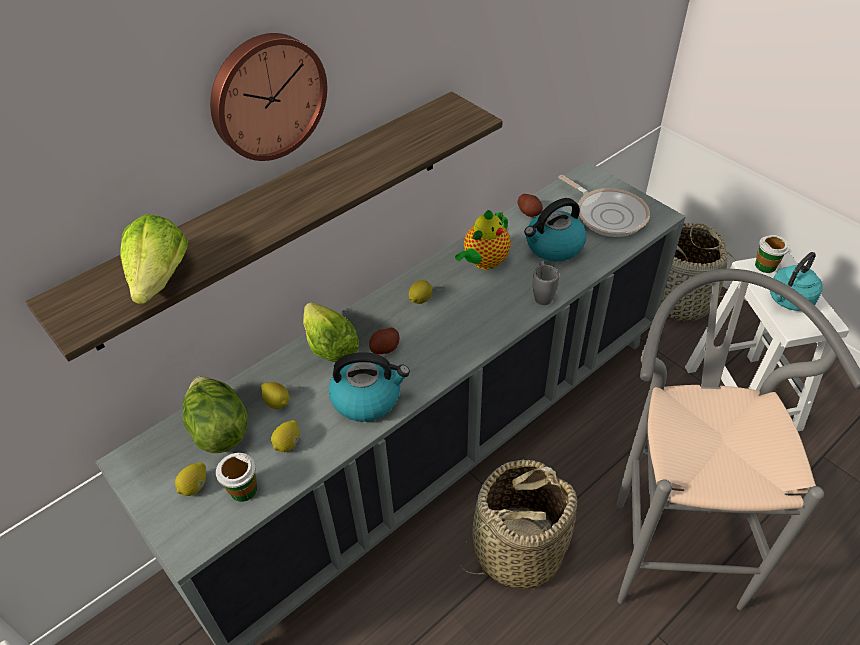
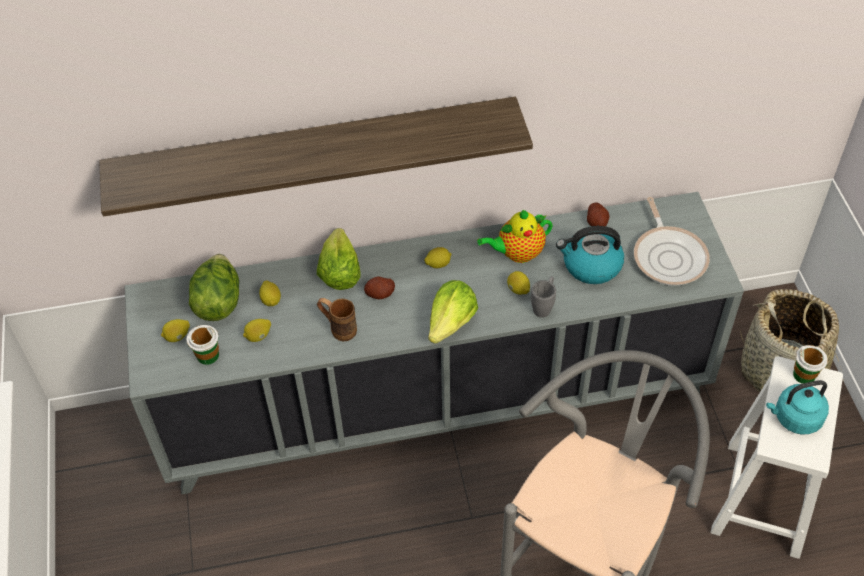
camera: 30 degrees right, 5 degrees up
lettuce [120,214,188,304] -> lettuce moved to [428,280,478,344]
wall clock [210,33,327,161] -> none
kettle [329,352,410,422] -> brown mug [317,298,357,341]
basket [461,460,577,589] -> none
none -> lemon [507,271,530,295]

